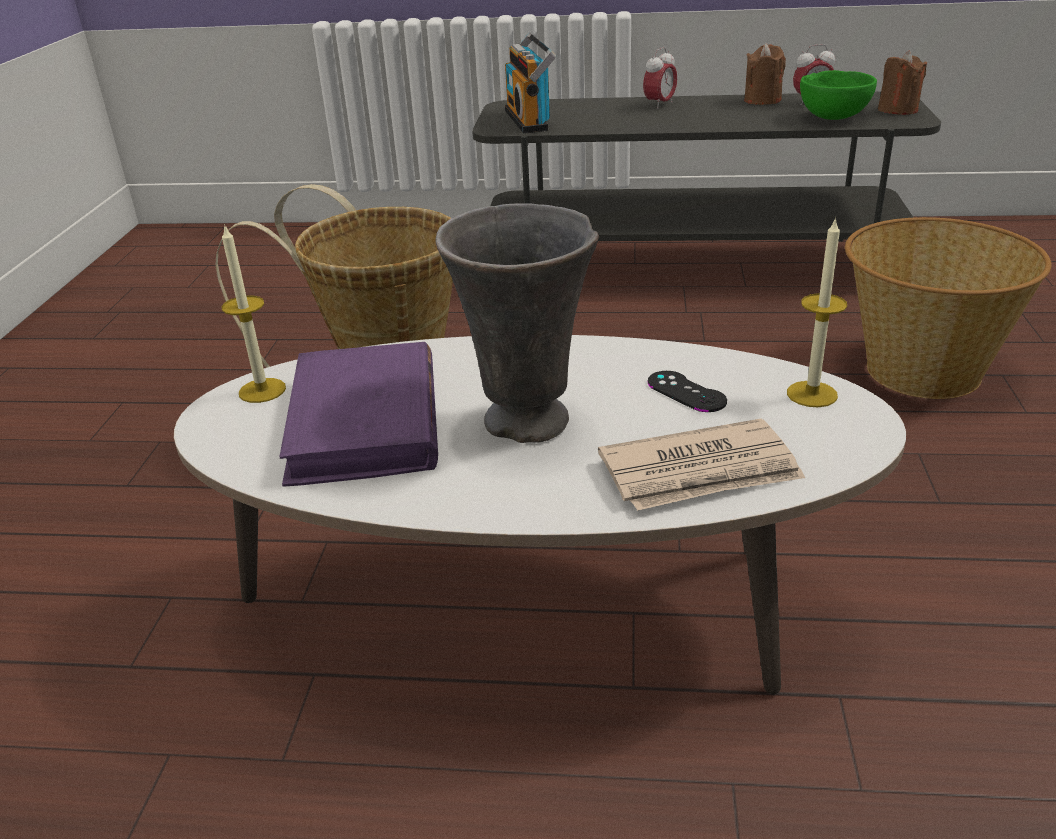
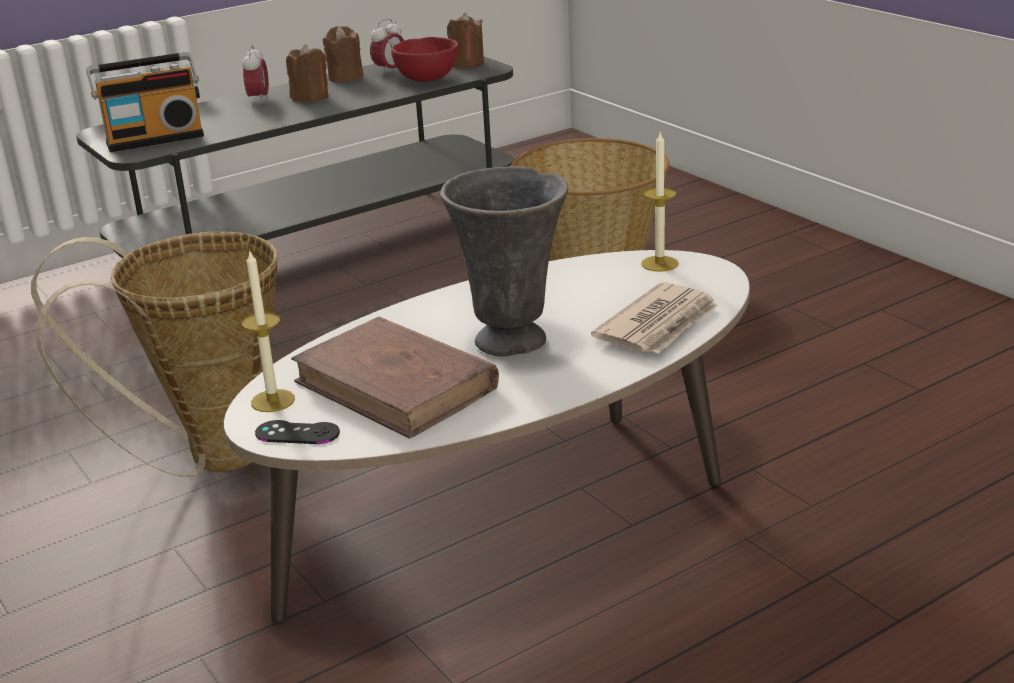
camera: 40 degrees left, 5 degrees down
purple book [279,342,438,487] -> brown book [291,317,499,439]
radio [505,33,556,133] -> radio turned 60 degrees counterclockwise [86,52,204,152]
black game controller [647,371,727,412] -> black game controller moved to [255,420,340,444]
green bowl [800,70,877,120] -> red bowl [391,37,459,82]
none -> brown candle [286,44,328,102]

